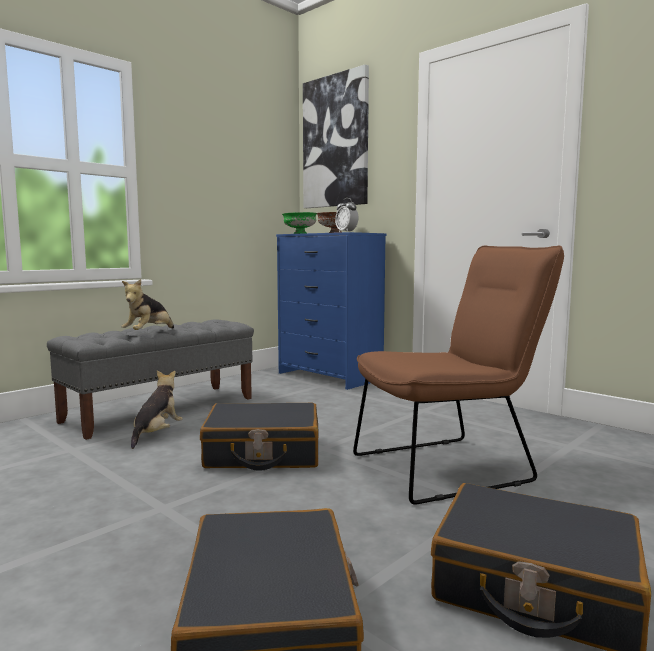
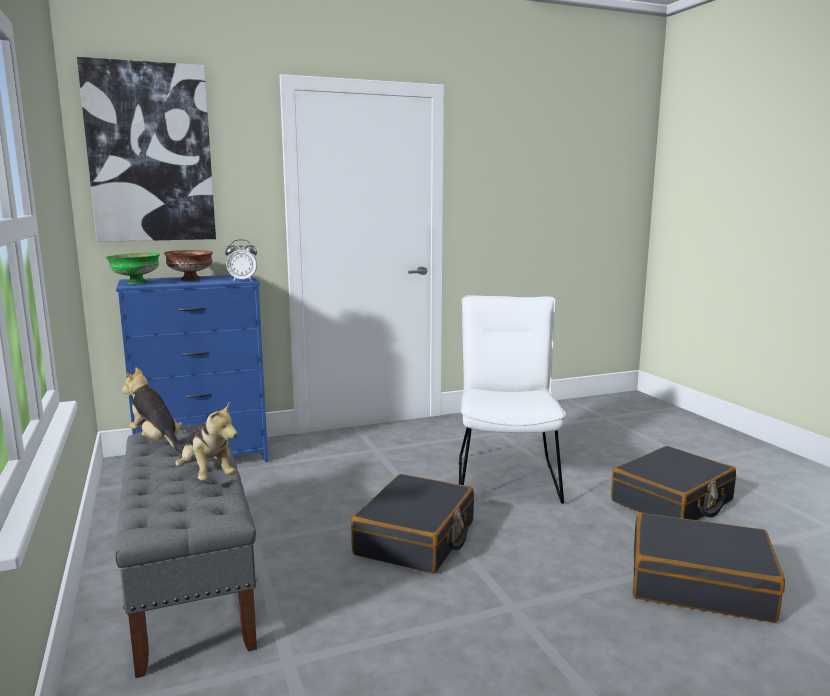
camera: 65 degrees left, 5 degrees up
plush toy [131,371,183,449] -> plush toy moved to [122,368,184,453]
brown chair [353,245,564,505] -> white chair [459,295,566,504]

